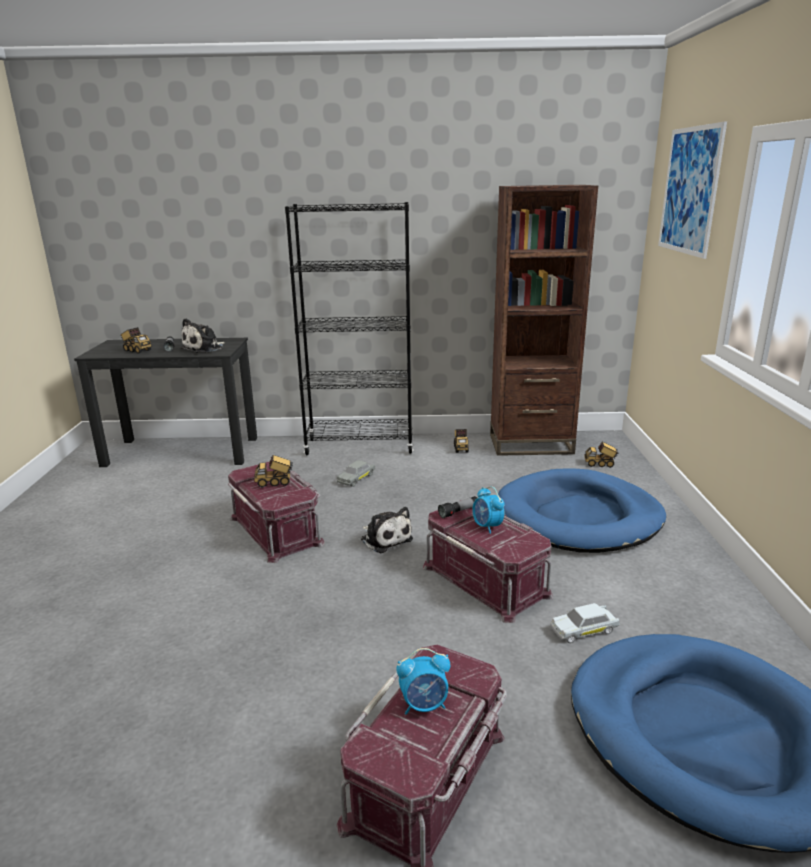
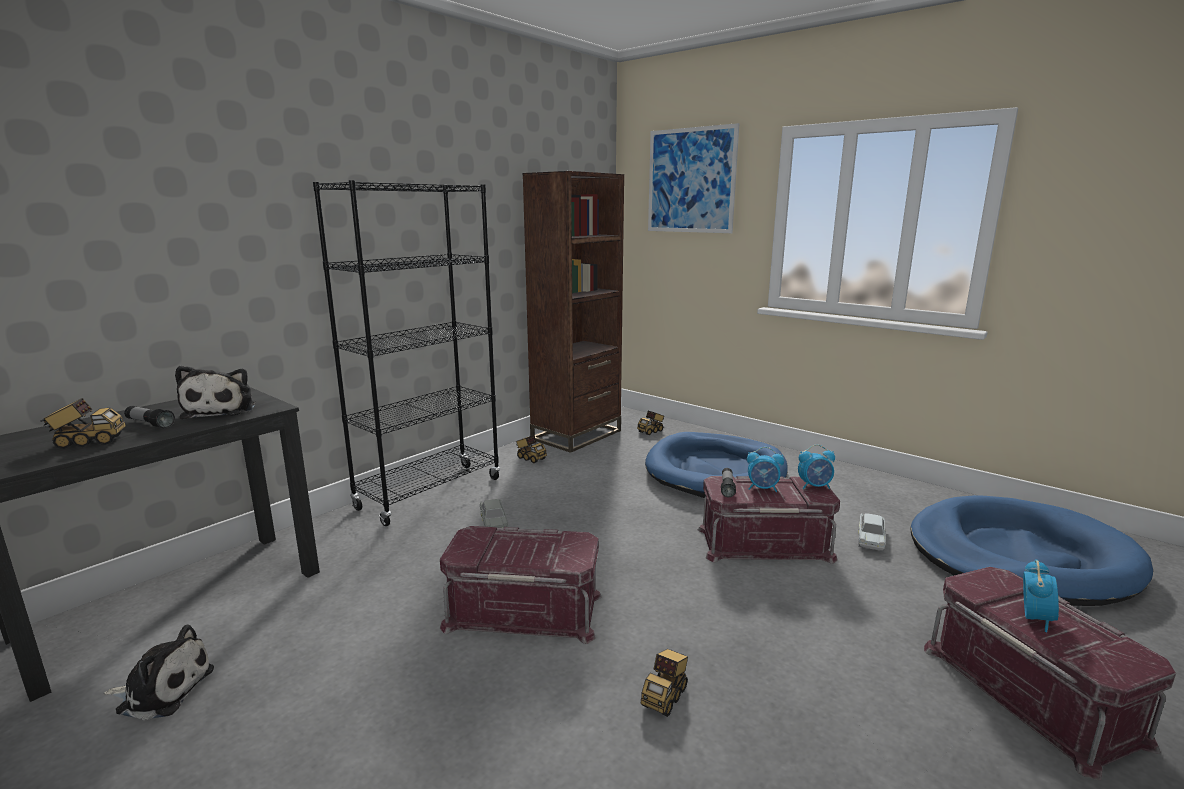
camera: 50 degrees left, 5 degrees down
toy truck [254,455,293,488] -> toy truck moved to [641,649,688,717]
plush toy [361,507,413,553] -> plush toy moved to [104,625,214,720]
none -> alarm clock [798,445,835,489]

